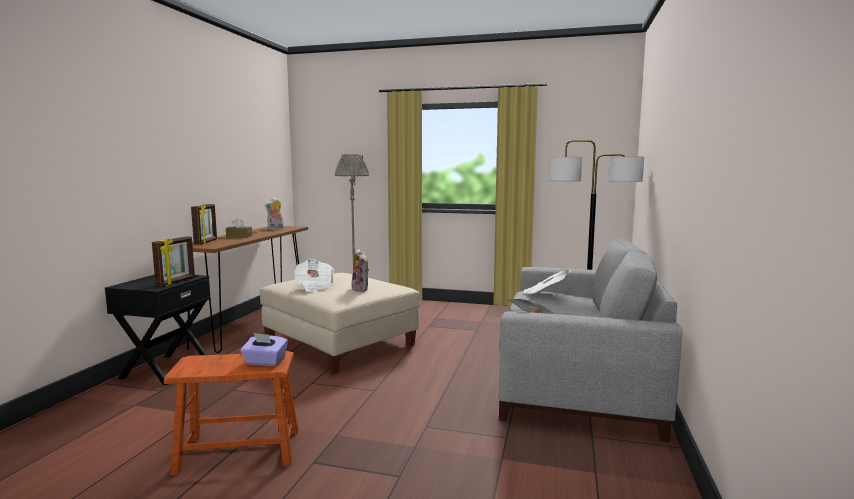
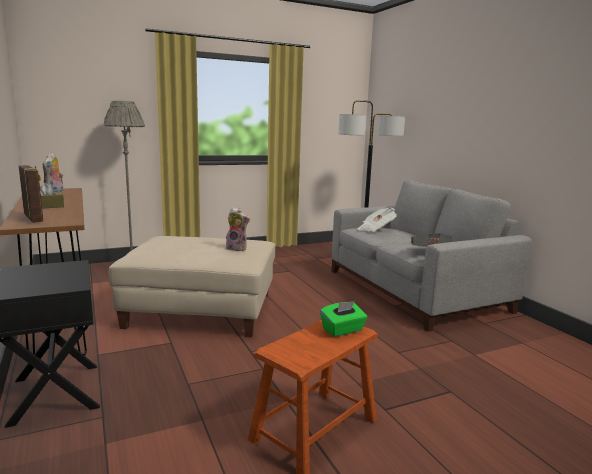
camera: 40 degrees left, 5 degrees up
picture frame [152,236,195,286] -> none
purple tissue box [240,333,288,366] -> green tissue box [320,301,367,337]
newspaper [293,259,334,292] -> none

